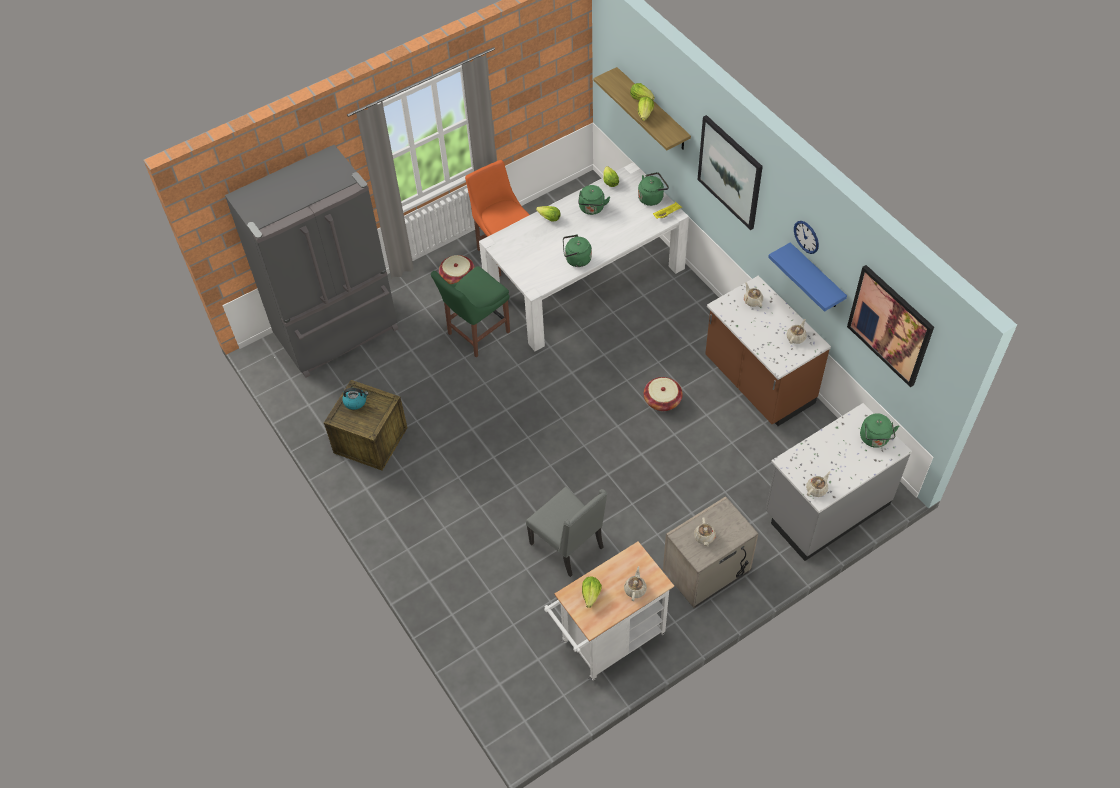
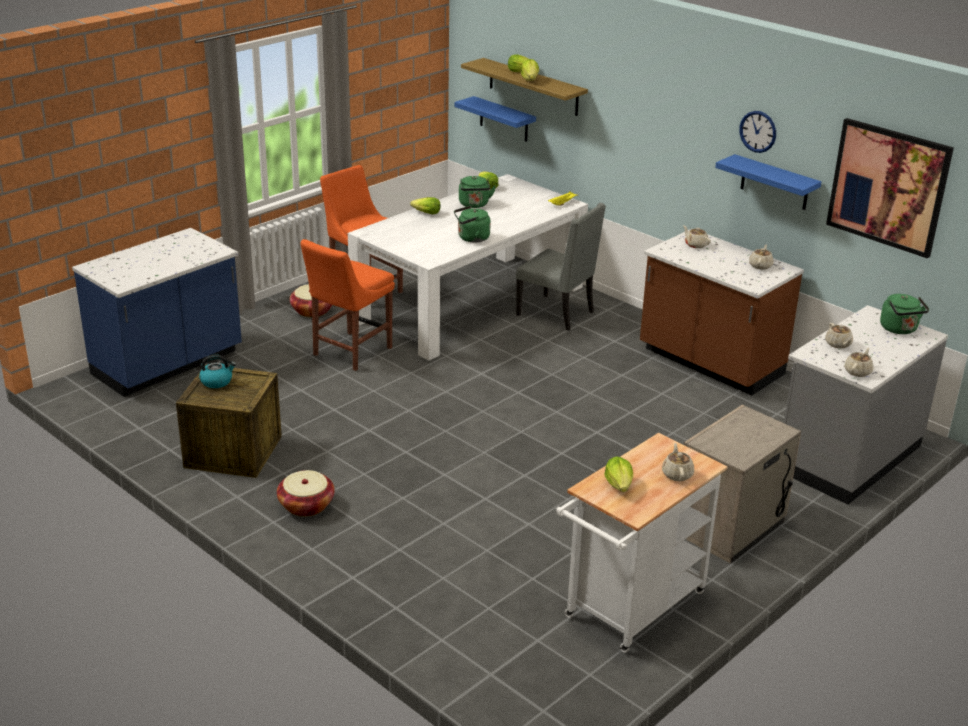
camera: 15 degrees left, 25 degrees down
grey fridge [225,145,398,378] -> blue counter [72,228,242,397]
green chair [431,266,510,358] -> orange chair [300,239,395,371]
grey chair [526,487,607,577] -> grey chair moved to [516,203,606,331]
green kettle [638,172,669,206] -> none
basket [644,377,683,411] -> basket moved to [277,470,335,517]
beige teapot [694,517,716,547] -> beige teapot moved to [825,323,853,349]
picture [698,115,763,230] -> none
none -> blue shelf [454,96,536,142]

